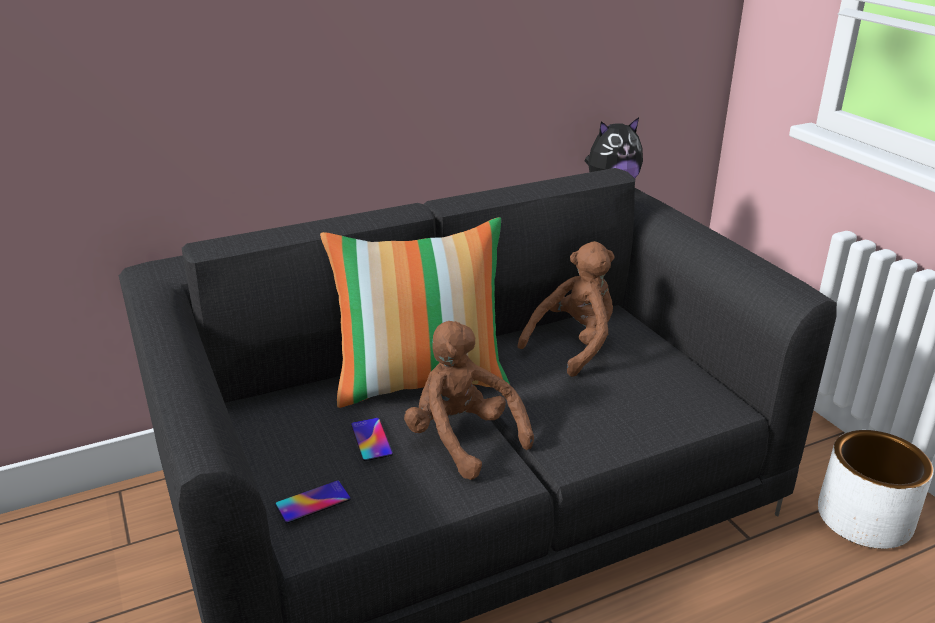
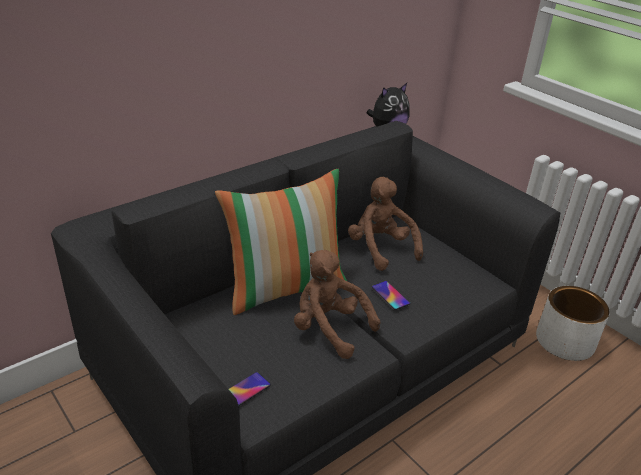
camera: 15 degrees left, 5 degrees up
phone [351,418,393,461] -> phone moved to [372,281,410,310]
brown plush toy [518,241,615,377] -> brown plush toy turned 60 degrees counterclockwise [348,177,423,271]

